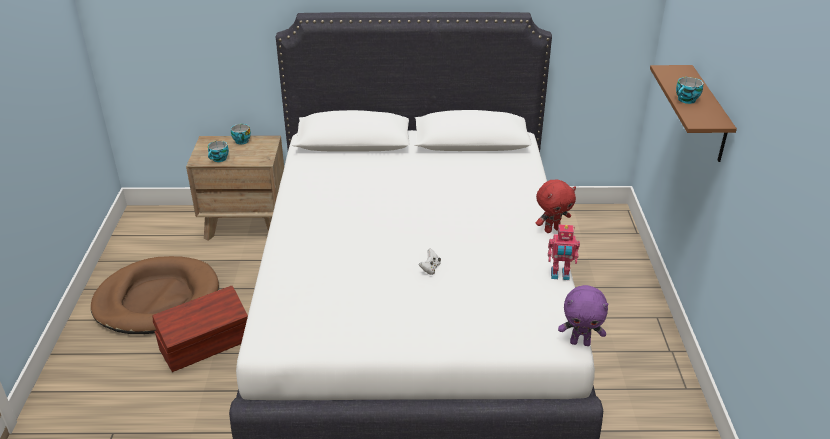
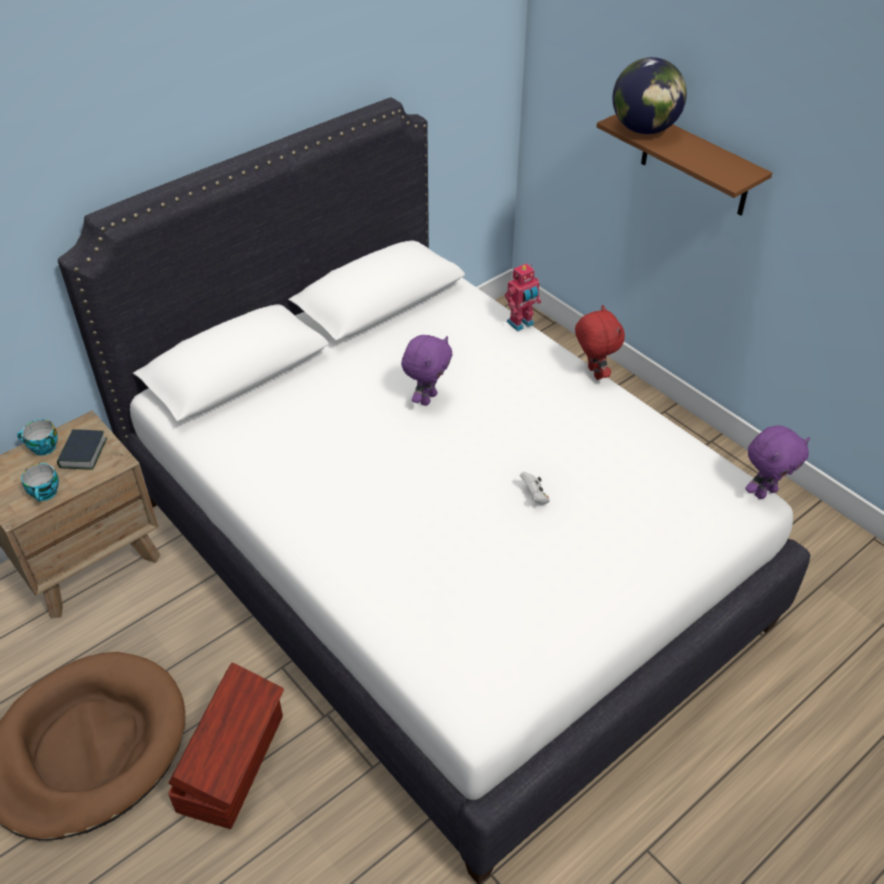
camera: 40 degrees left, 10 degrees up
red plush toy [536,180,576,233] -> red plush toy turned 45 degrees counterclockwise [575,305,625,380]
toy robot [548,224,580,280] -> toy robot moved to [505,263,541,332]
cup [676,77,703,104] -> none
none -> book [57,429,107,470]
none -> purple plush toy [401,335,452,406]
none -> globe [613,57,687,134]

